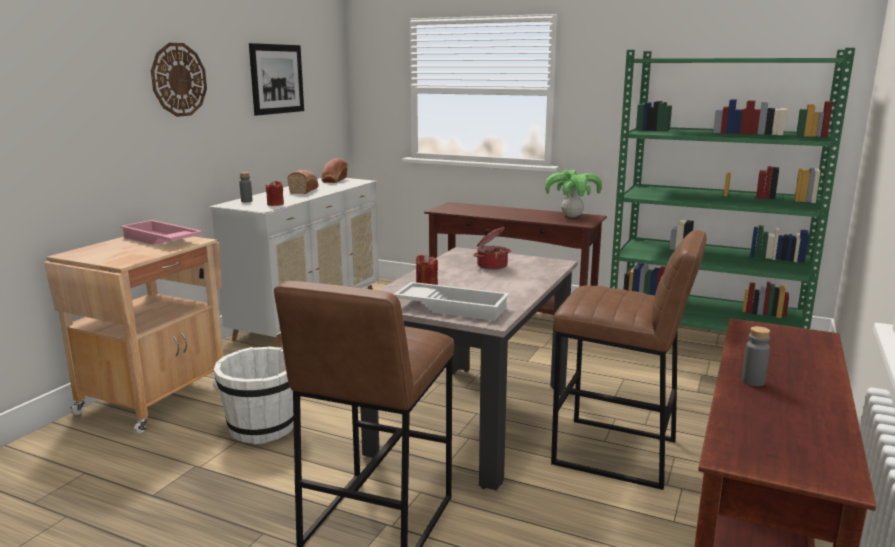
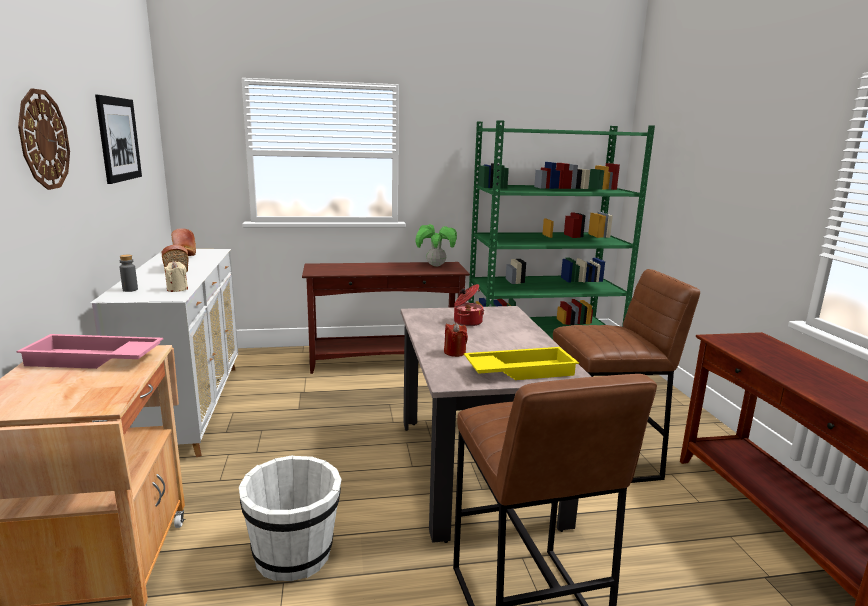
camera: 35 degrees left, 0 degrees up
red candle [265,180,284,206] -> beige candle [164,261,188,292]
white tray [394,282,510,321] -> yellow tray [464,347,579,380]
grey bottle [742,326,770,386] -> none

